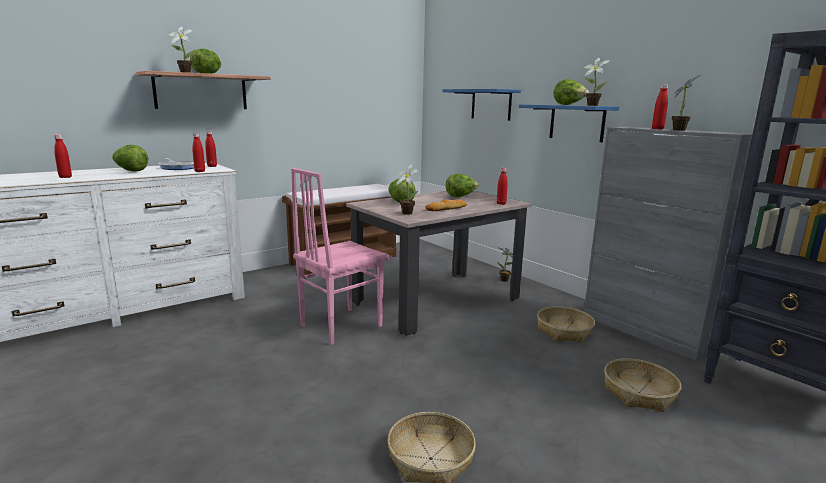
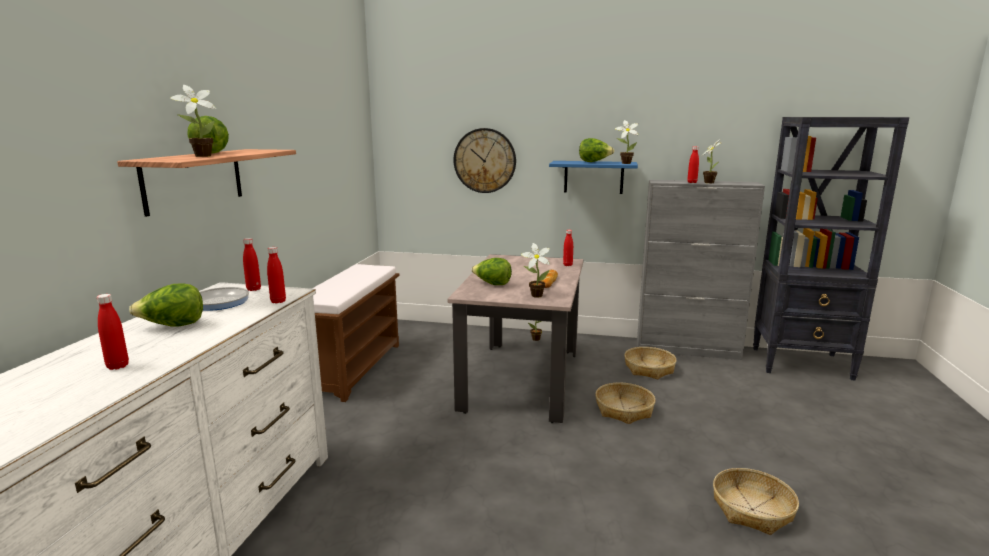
camera: 40 degrees left, 0 degrees up
pink chair [291,168,389,345] -> none
blue shelf [442,89,521,121] -> wall clock [454,128,516,193]
lettuce [446,174,479,197] -> none
basket [604,358,682,412] -> basket moved to [595,383,655,424]

